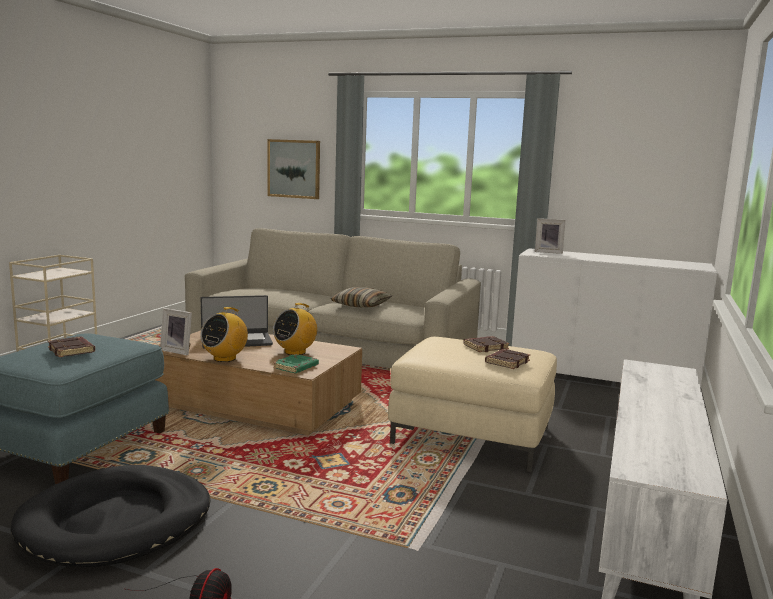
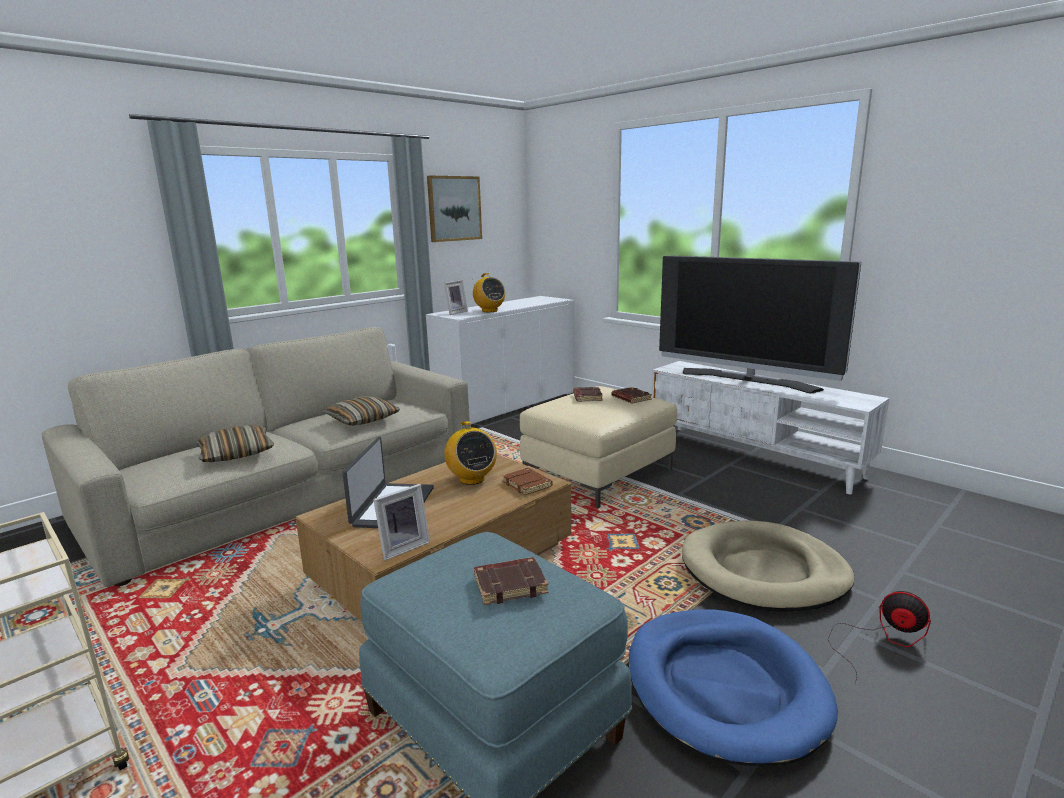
camera: 65 degrees left, 5 degrees up
black dog bed [11,465,210,567] -> blue dog bed [629,609,838,766]
radio [200,307,248,362] -> radio moved to [472,273,505,312]
picture [268,139,320,199] -> picture moved to [427,175,482,242]
green book [273,354,319,373] -> brown book [502,468,553,495]
none -> pillow [195,425,274,462]
none -> television [659,255,861,393]
none -> beige dog bed [682,521,854,612]

